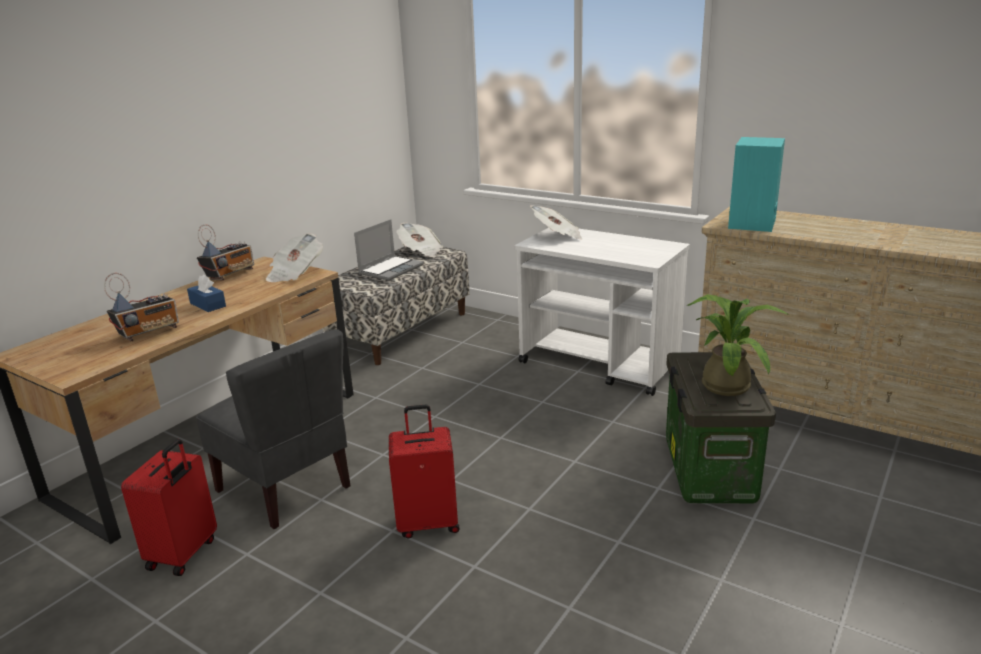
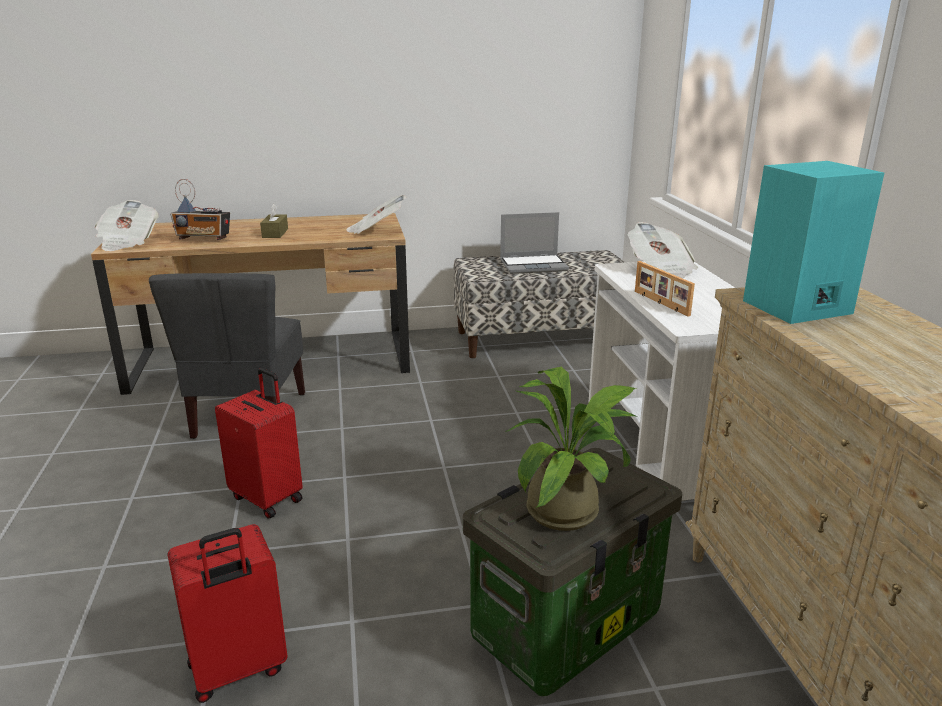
camera: 45 degrees right, 0 degrees up
red suitcase [121,439,217,576] -> red suitcase moved to [167,524,288,703]
blue tissue box [187,275,226,312] -> brown tissue box [260,204,288,238]
radio [197,224,254,280] -> none
newspaper [396,223,443,257] -> newspaper moved to [95,200,159,251]
none -> picture frame [635,261,695,316]

